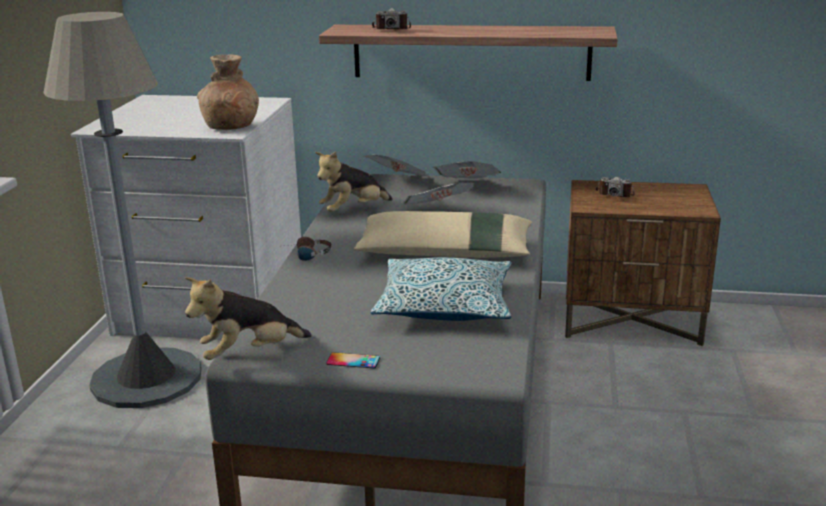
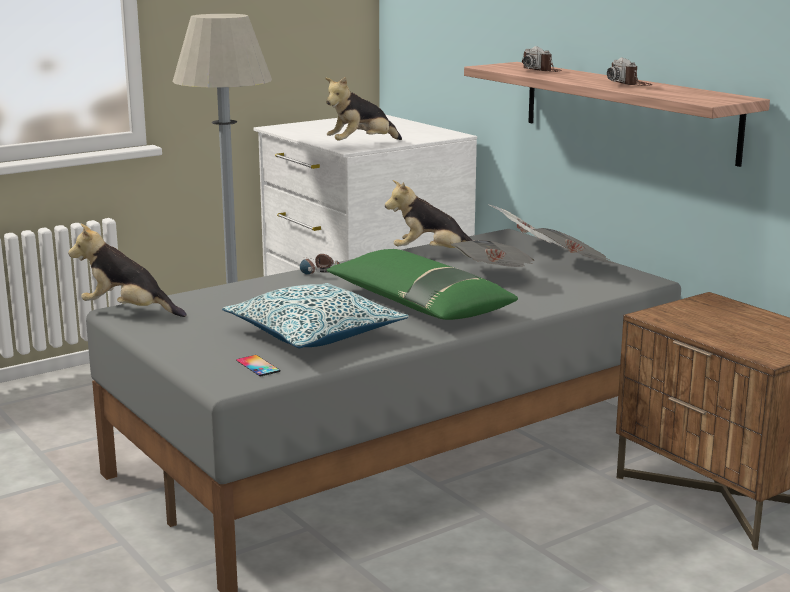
camera: 45 degrees right, 5 degrees down
brown vase [197,55,259,130] -> plush toy [325,76,402,141]
phone [326,352,380,369] -> phone moved to [236,355,280,376]
beige pillow [354,211,532,258] -> green pillow [326,249,518,320]
camera [596,177,635,198] -> camera moved to [607,57,652,86]

